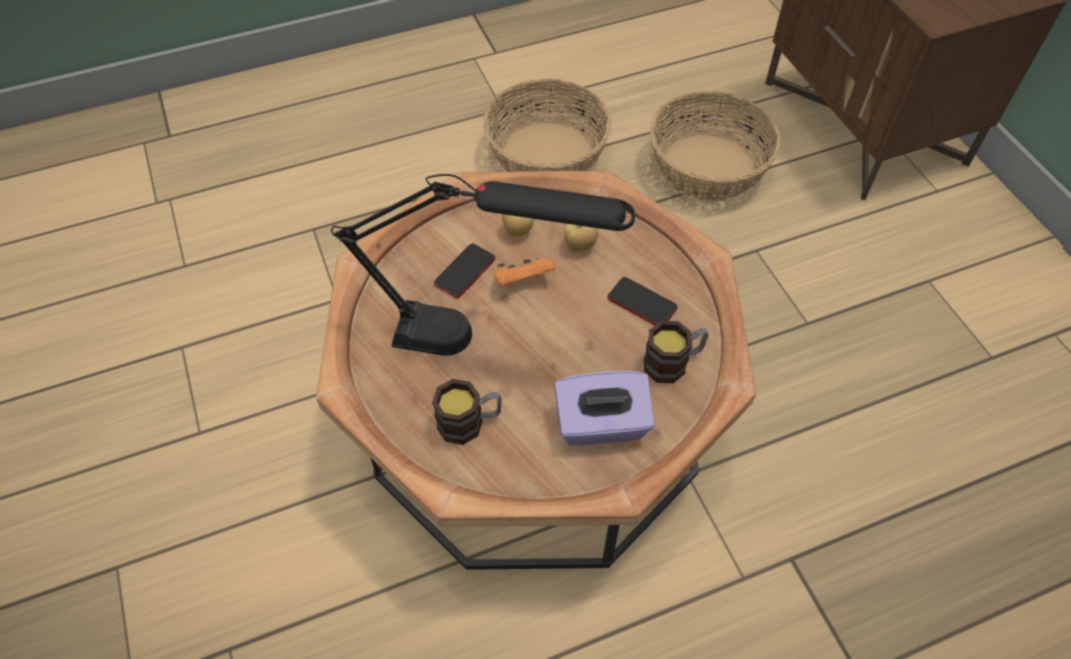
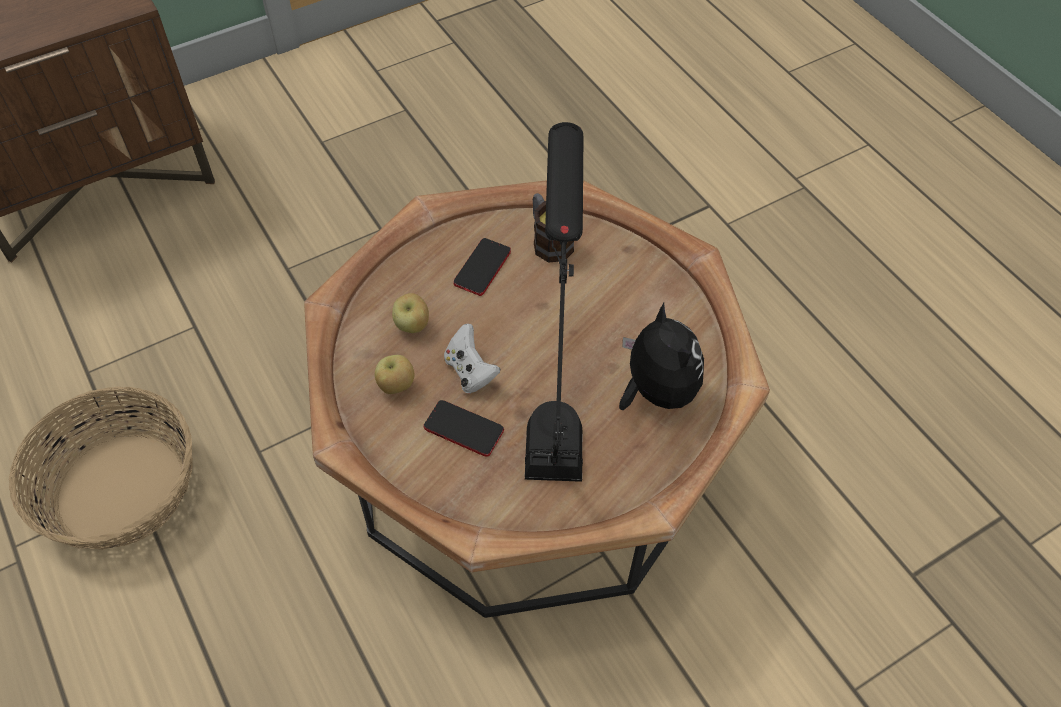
camera: 100 degrees left, 0 degrees up
mug [432,379,502,445] -> plush toy [619,303,704,410]
orange game controller [495,257,555,286] -> white game controller [444,324,500,394]
purple tissue box [554,371,655,445] -> none
basket [650,91,781,201] -> none

